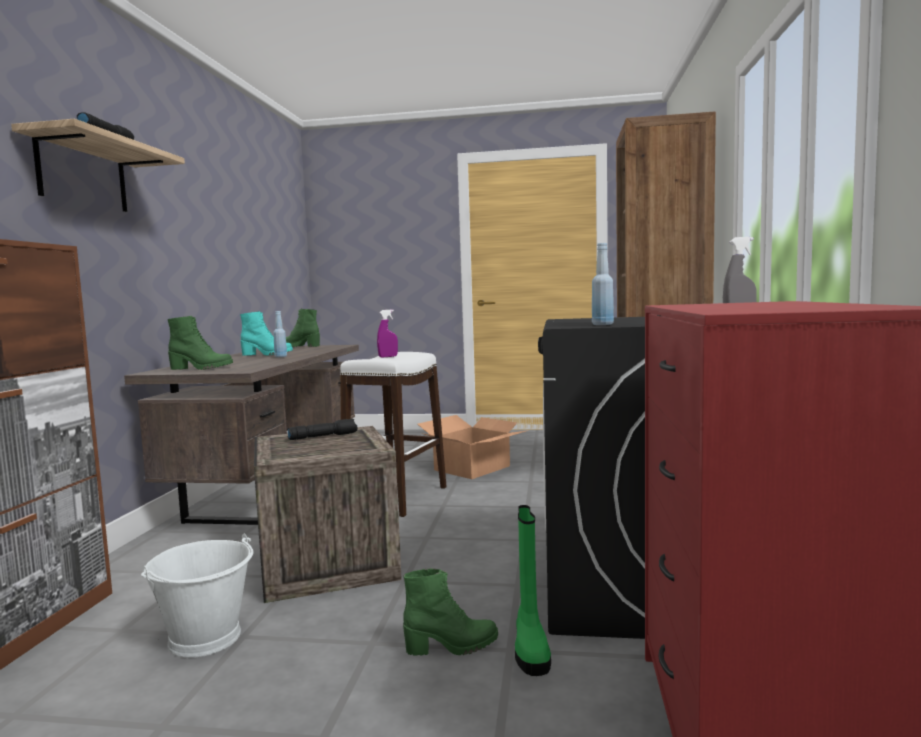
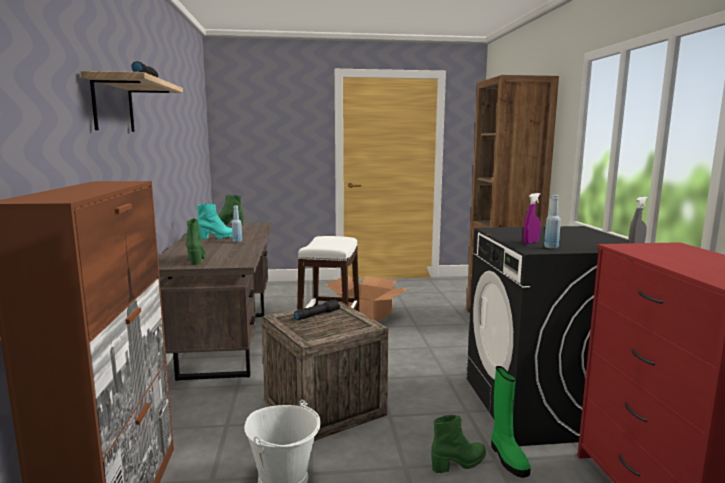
camera: 15 degrees left, 5 degrees up
green boot [168,316,233,370] -> green boot turned 90 degrees counterclockwise [186,218,206,265]
purple spray bottle [377,310,398,357] -> purple spray bottle moved to [523,193,541,244]

